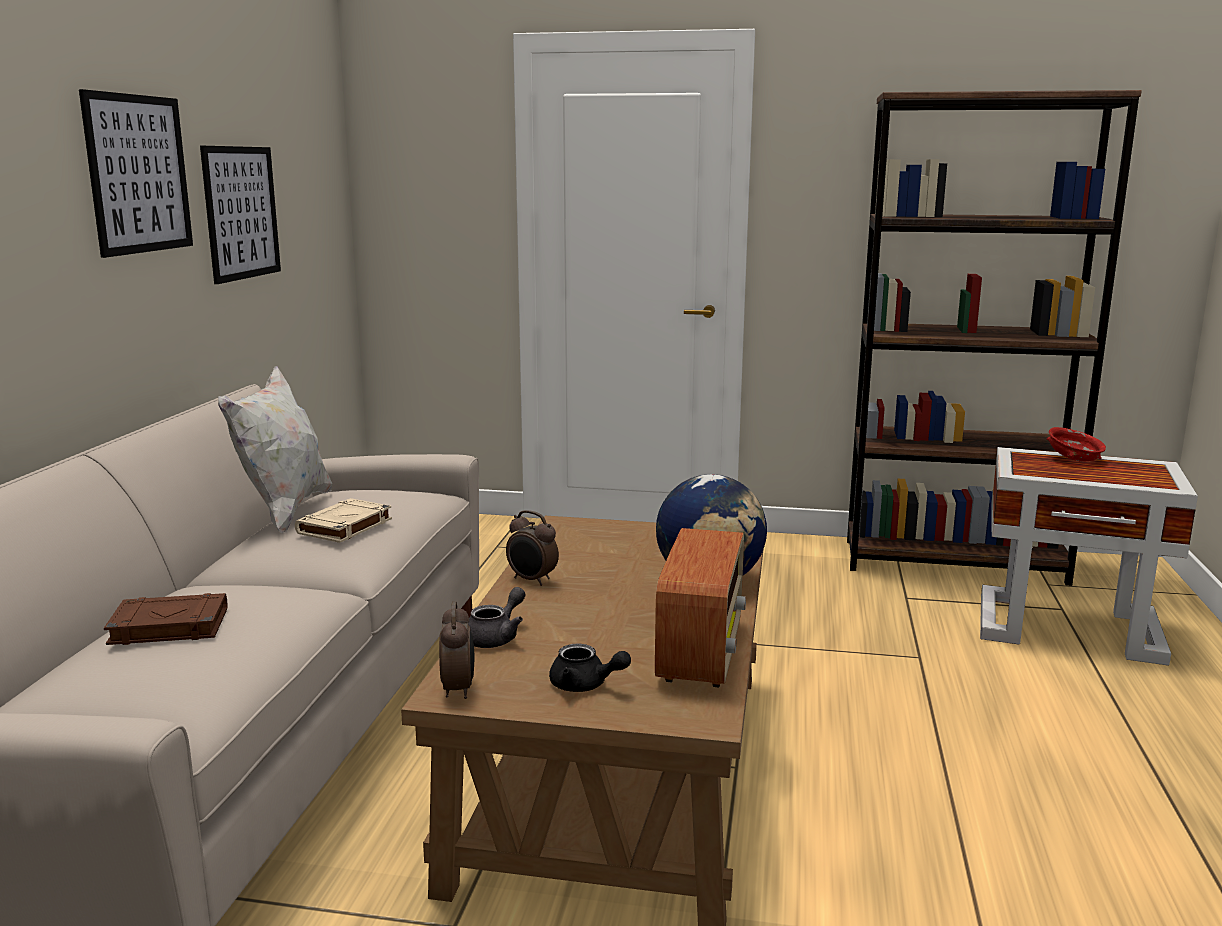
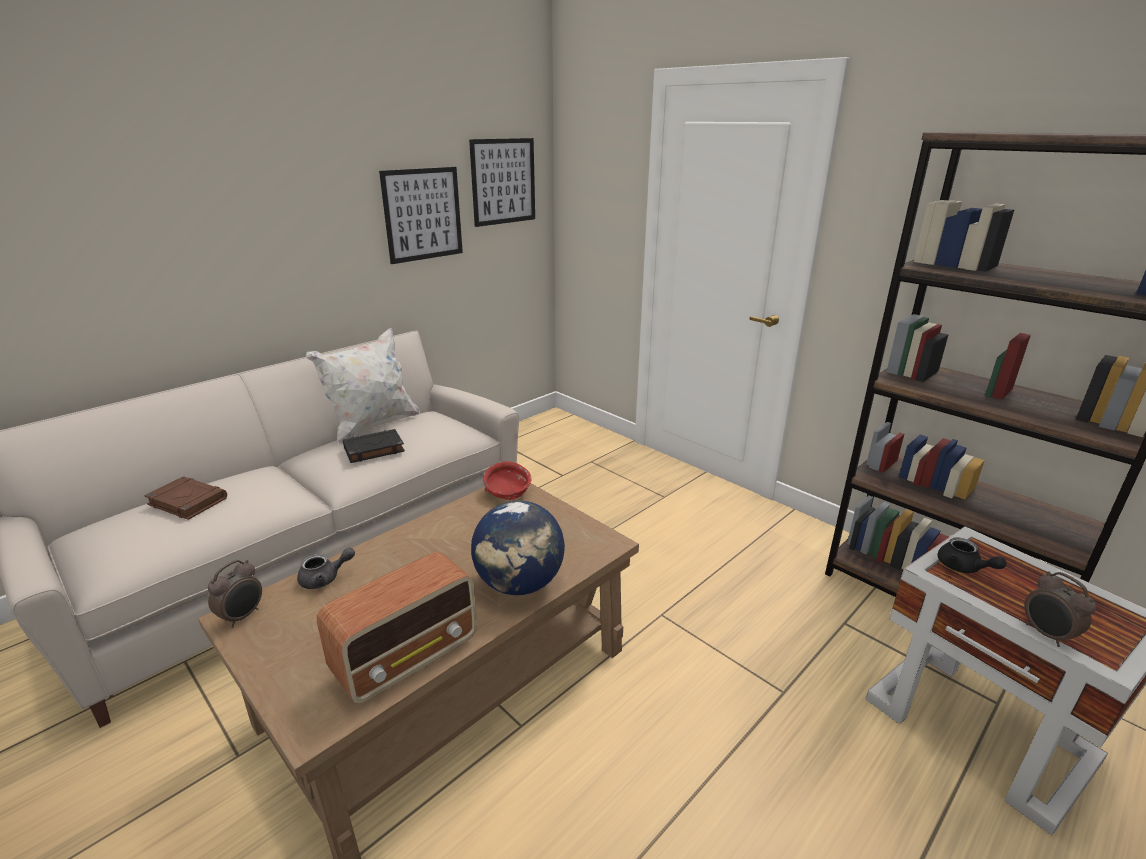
camera: 35 degrees right, 10 degrees up
picture [79,89,193,258] -> picture moved to [469,138,535,227]
beige book [295,498,392,543] -> black book [343,429,405,463]
alarm clock [506,510,559,586] -> alarm clock moved to [1024,571,1096,647]
black teapot [549,644,631,692] -> black teapot moved to [937,537,1007,573]
red bowl [1047,427,1106,462] -> red bowl moved to [483,461,532,500]

